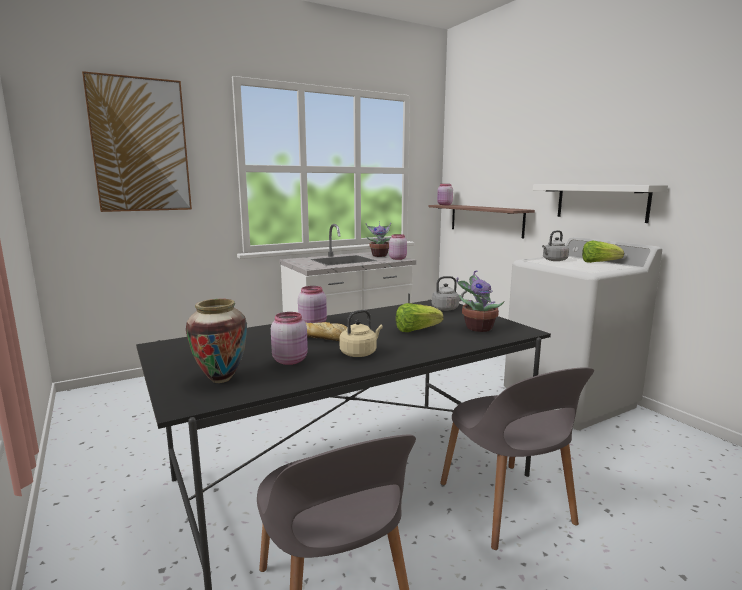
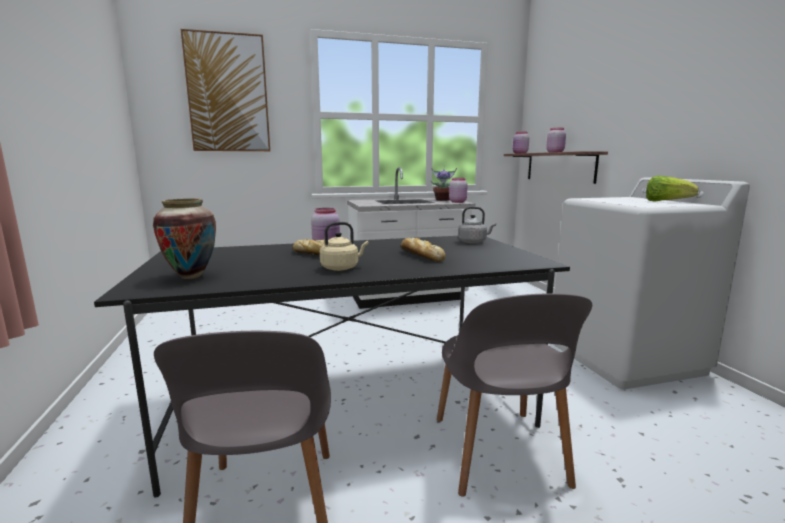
camera: 15 degrees right, 0 degrees up
pink jar [271,312,308,365] -> pink jar moved to [546,128,566,152]
lettuce [396,303,444,332] -> bread [401,237,445,262]
potted plant [456,270,505,332] -> none
white shelf [533,185,668,223] -> none
grey kettle [542,230,569,261] -> none

